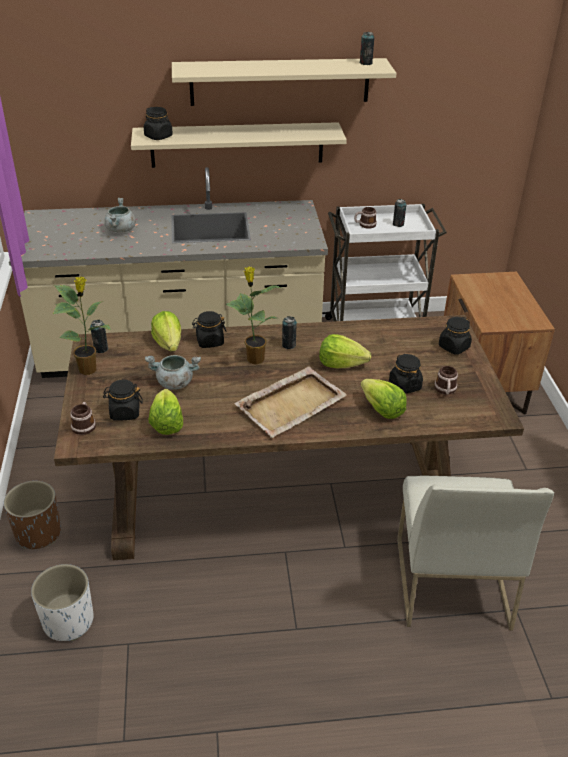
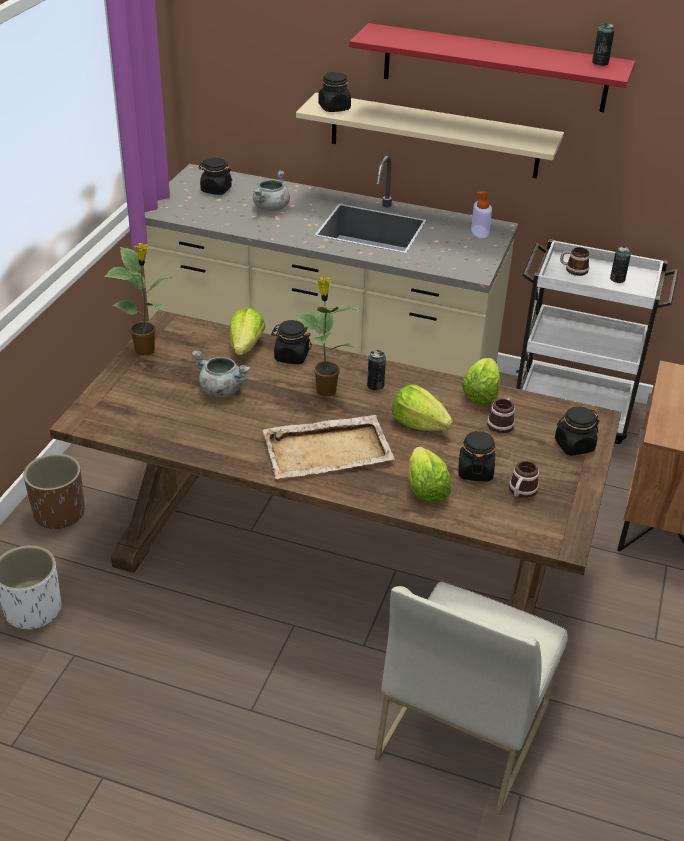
camera: 25 degrees right, 0 degrees up
mug [70,402,96,435] -> mug moved to [487,398,515,433]
can [90,320,108,353] -> none
black jar [103,379,143,420] -> black jar moved to [199,158,232,195]
lettuce [149,389,183,435] -> lettuce moved to [461,358,500,405]
beige shelf [172,58,396,106] -> red shelf [349,23,635,112]
none -> soap dispenser [471,191,492,238]

